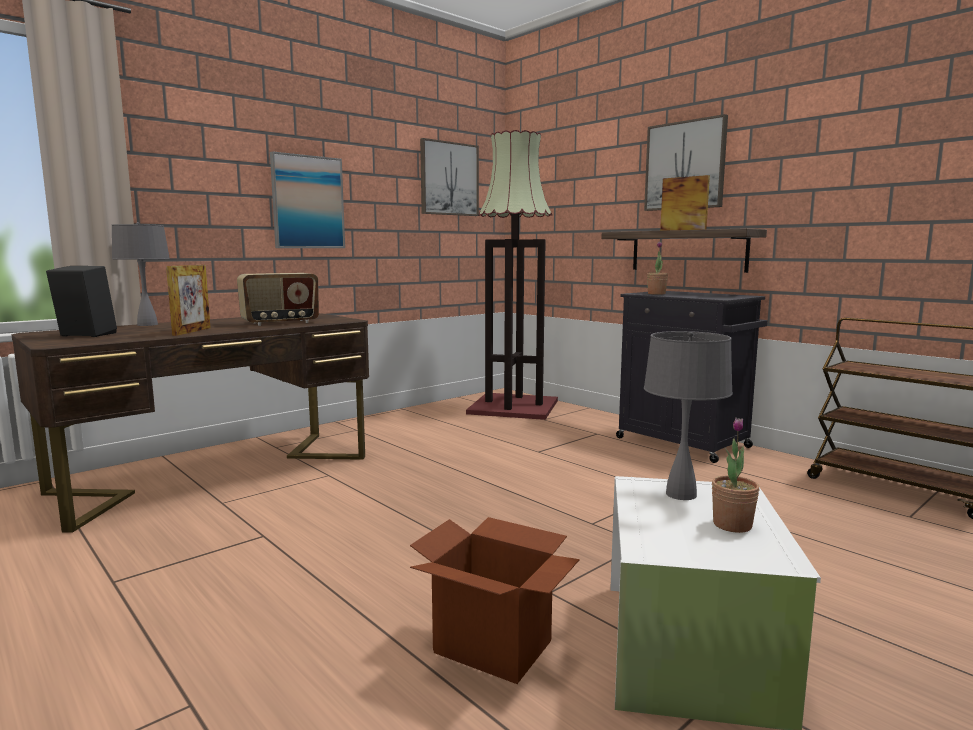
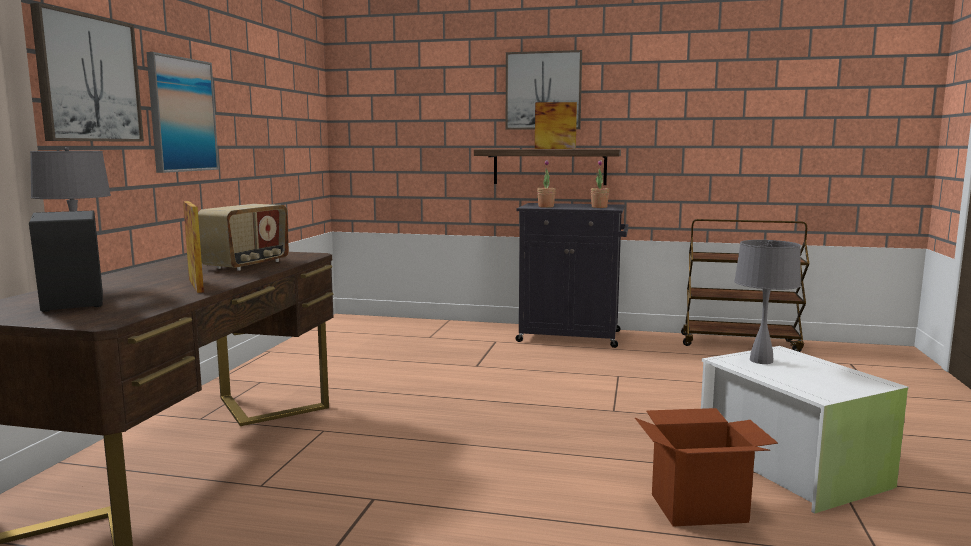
camera: 35 degrees left, 0 degrees up
picture [420,138,479,216] -> picture moved to [30,3,144,142]
floor lamp [466,130,558,420] -> none
potted plant [712,417,760,533] -> potted plant moved to [591,160,609,208]

